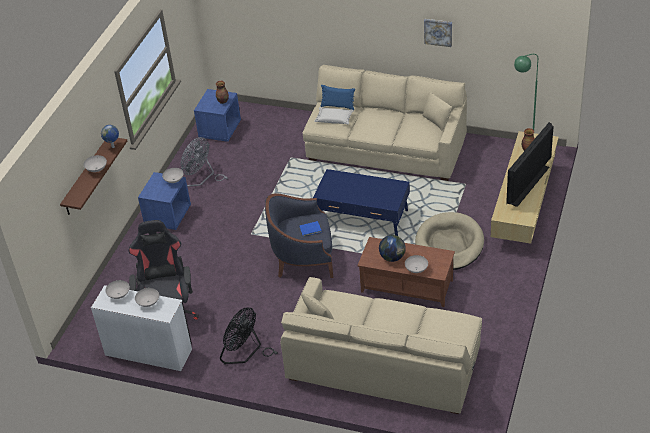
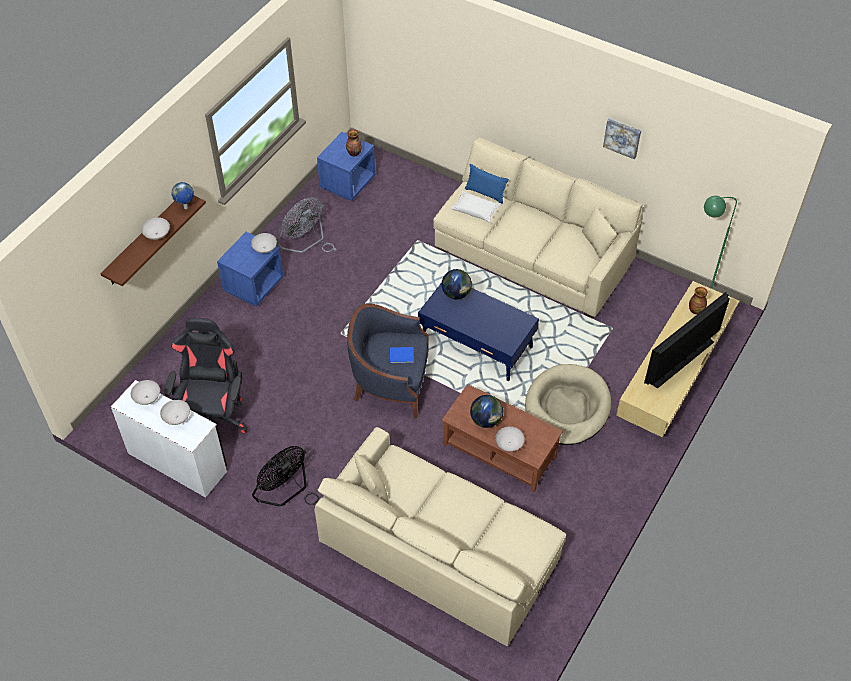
camera: 10 degrees right, 10 degrees up
none -> globe [442,269,472,299]

